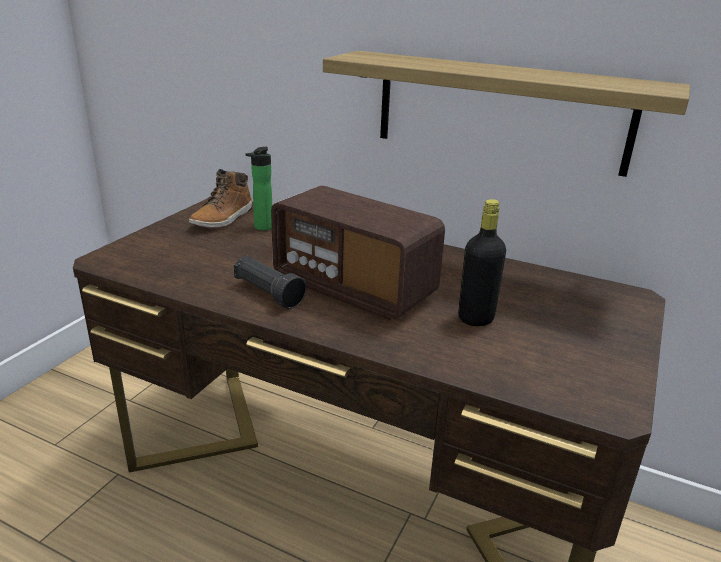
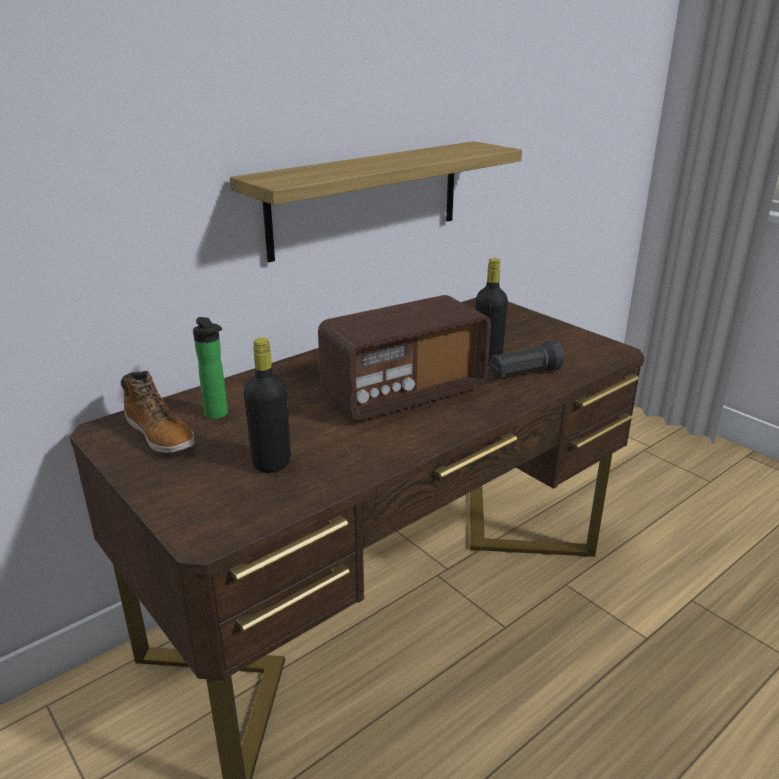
camera: 65 degrees left, 0 degrees up
black flashlight [234,256,306,309] -> black flashlight moved to [489,340,564,378]
none -> black bottle [244,338,291,473]

